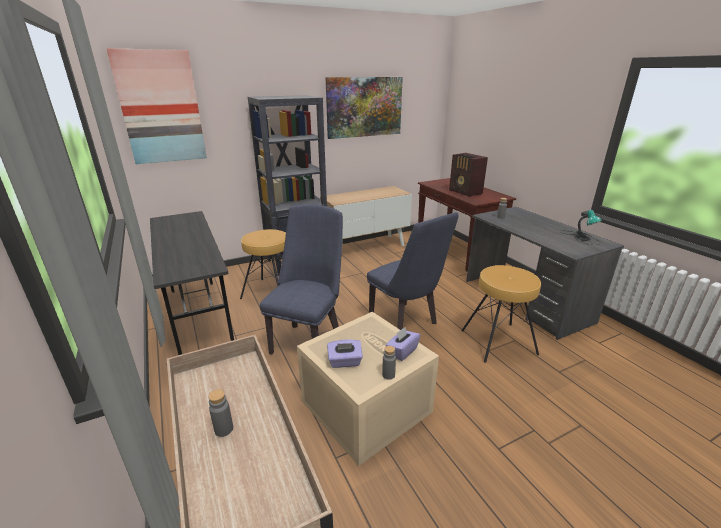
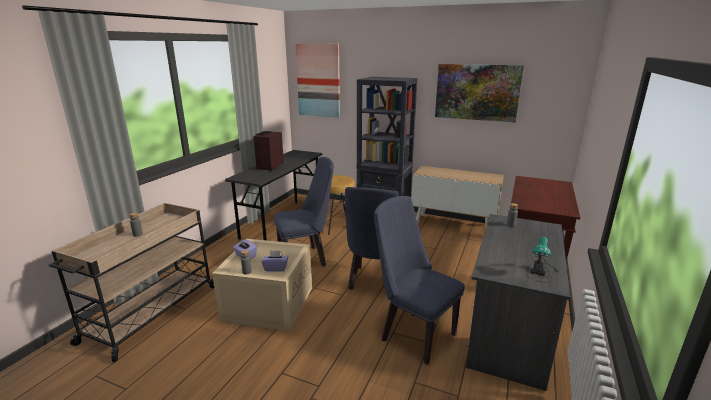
camera: 50 degrees right, 5 degrees down
radio [449,153,488,197] -> radio moved to [253,131,284,171]
brown stool [461,265,541,363] -> blue chair [374,196,465,365]

